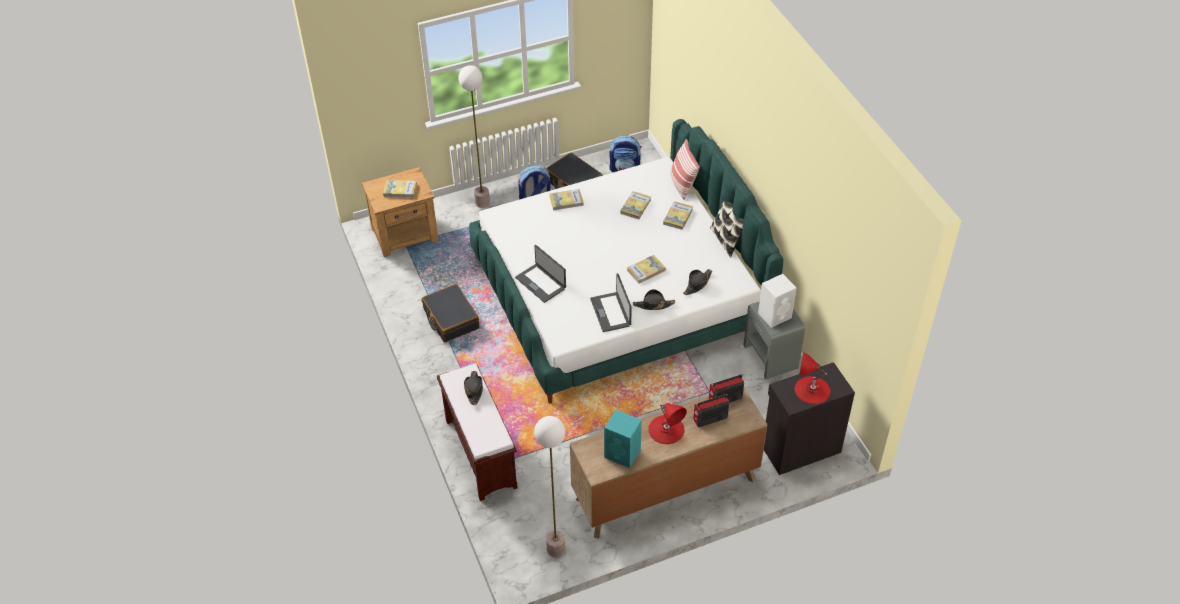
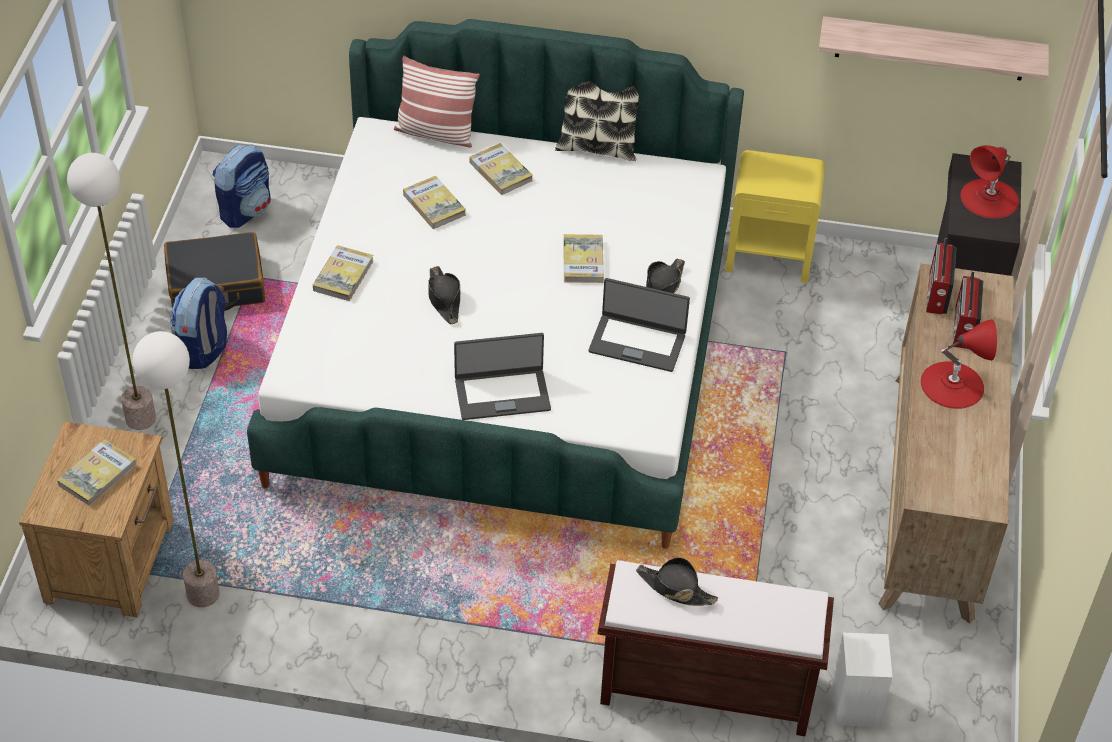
camera: 60 degrees left, 0 degrees up
black suitcase [422,284,480,343] -> none
floor lamp [534,416,565,557] -> floor lamp moved to [133,331,220,607]
turquoise speaker [604,410,642,468] -> none
black hat [683,269,712,295] -> black hat moved to [428,266,461,324]
grey nightstand [743,301,805,379] -> yellow nightstand [725,150,825,283]
white speaker [758,274,796,328] -> white speaker moved to [831,633,893,727]
none -> shelf [819,16,1049,80]

